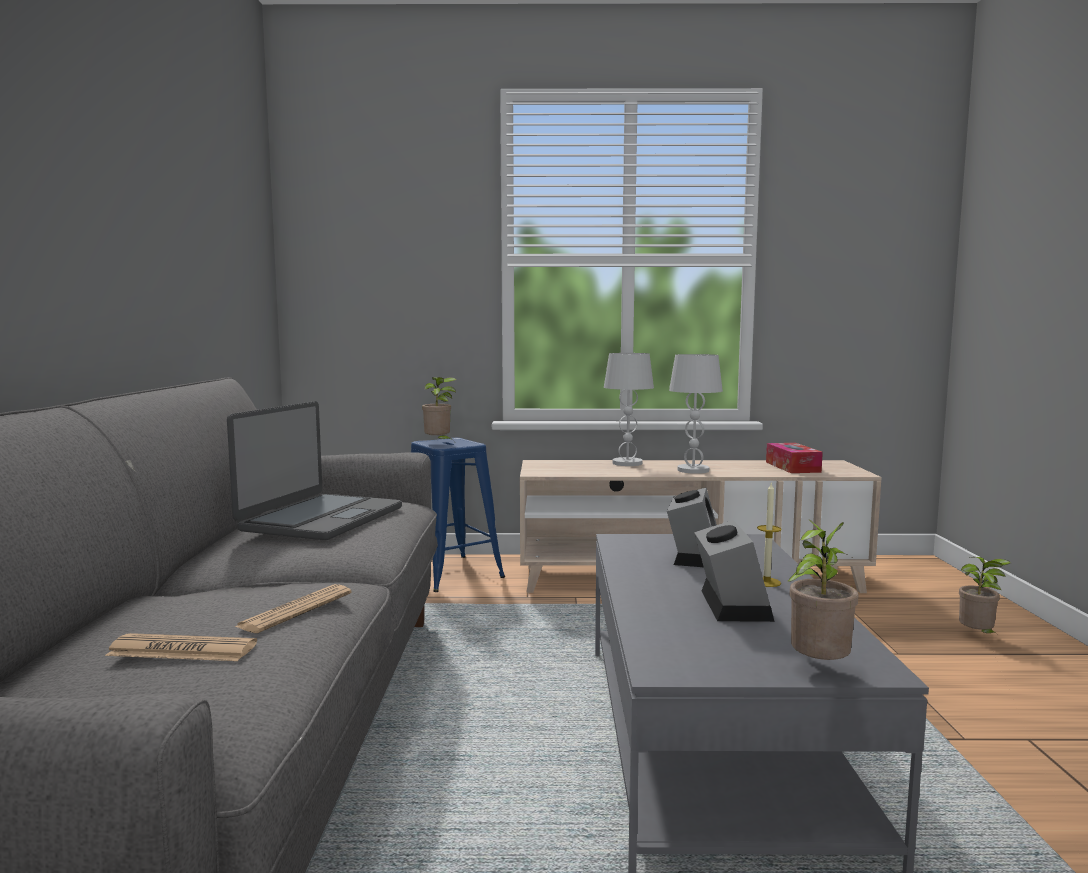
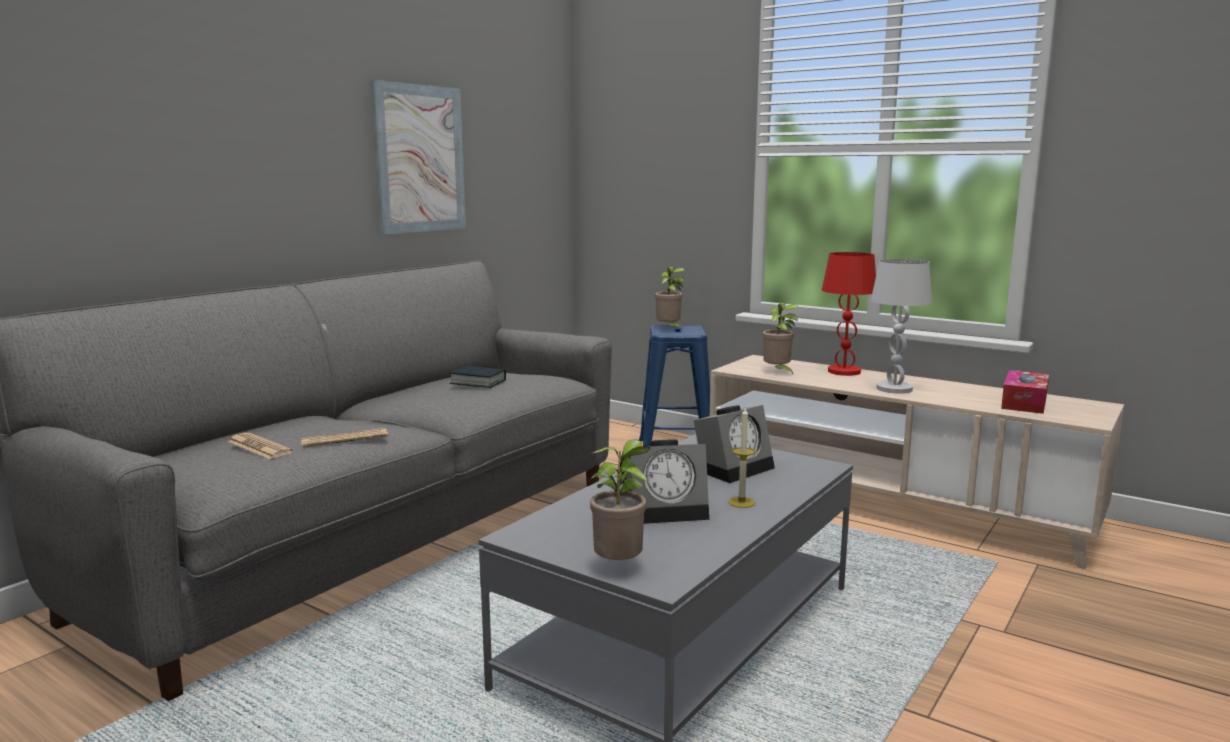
camera: 35 degrees right, 5 degrees up
laptop [227,401,402,540] -> book [450,366,506,388]
white table lamp [604,353,654,466] -> red table lamp [822,252,876,376]
alarm clock [694,520,775,622] -> alarm clock turned 45 degrees clockwise [626,439,709,524]
potted plant [959,557,1011,636] -> potted plant moved to [763,302,798,374]
none -> picture [371,80,466,235]

